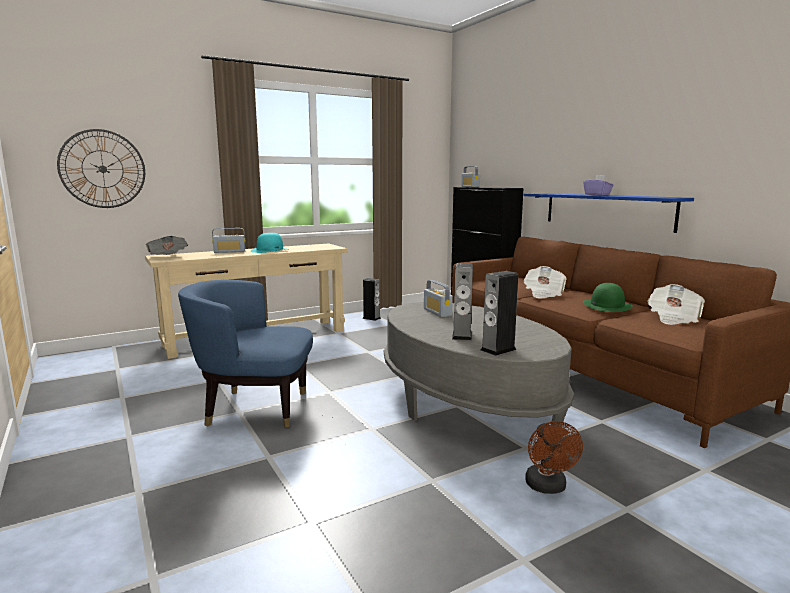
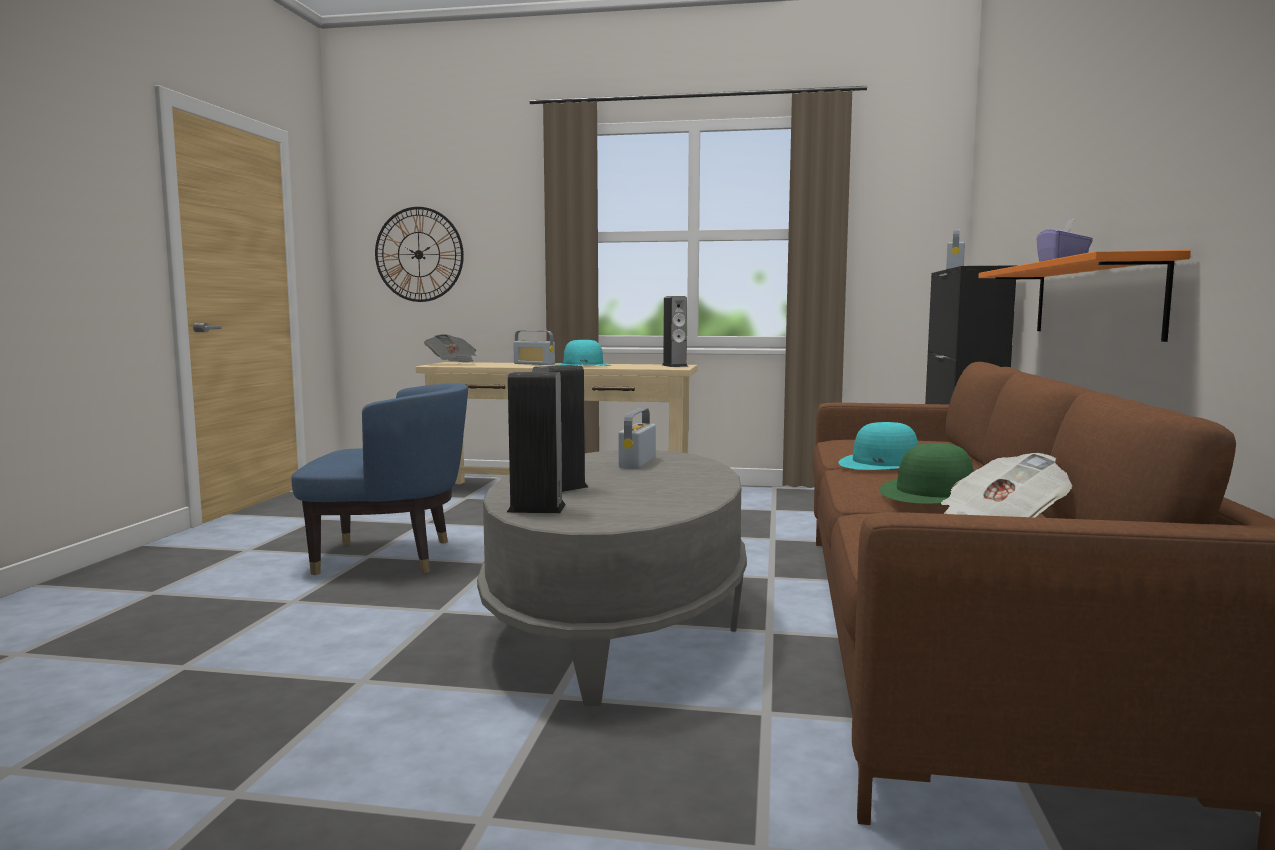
camera: 40 degrees right, 5 degrees down
blue armchair [178,280,313,428] -> blue armchair turned 135 degrees clockwise [291,383,468,575]
speaker [362,278,381,321] -> speaker moved to [662,296,688,367]
newspaper [523,266,567,299] -> turquoise hat [838,422,918,470]
blue shelf [524,193,694,233] -> orange shelf [978,250,1191,342]
brown fan [525,421,583,494] -> none

